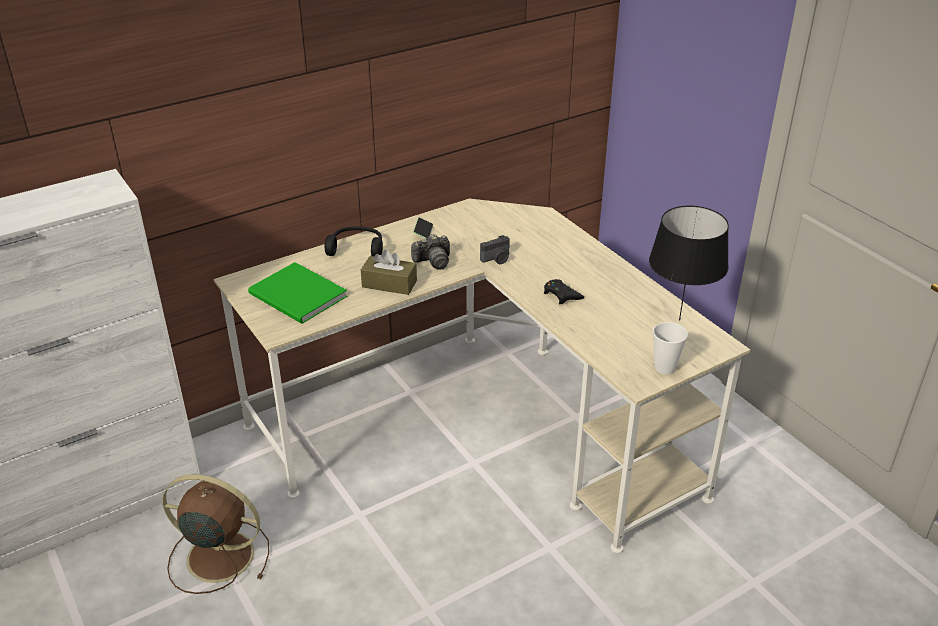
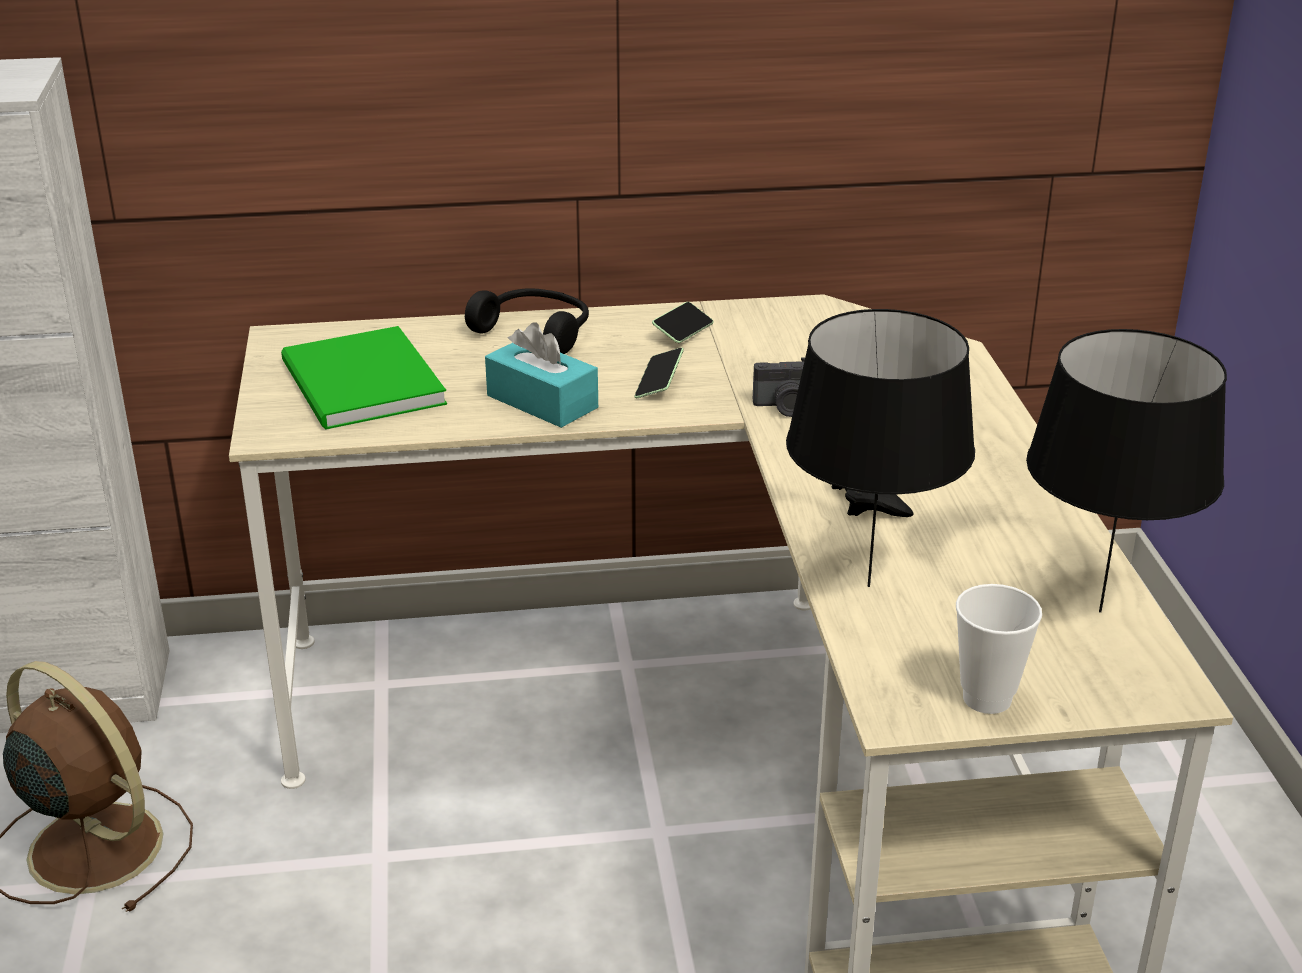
camera: 25 degrees right, 5 degrees down
brown tissue box [361,249,417,295] -> turquoise tissue box [485,322,598,428]
camera [411,234,450,270] -> phone [634,348,684,398]
none -> black table lamp [786,309,975,587]

